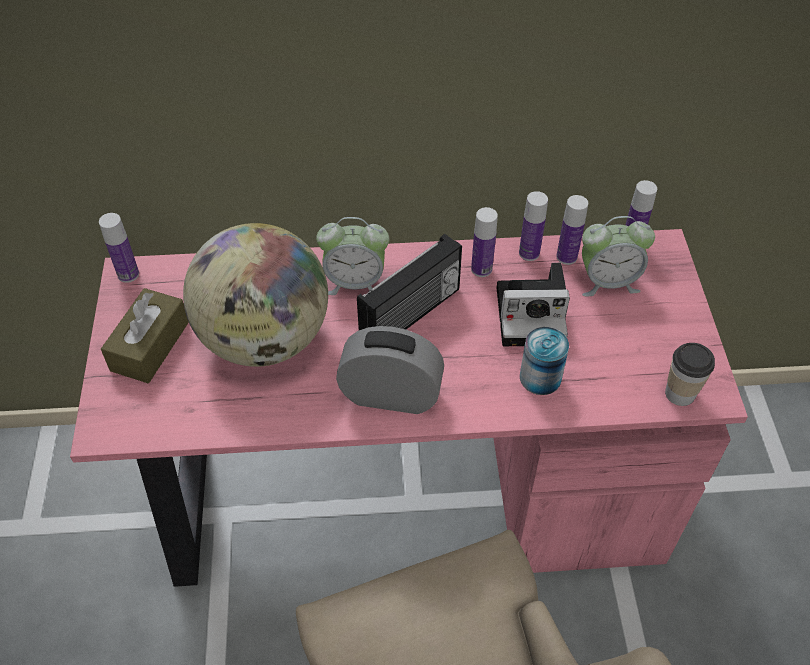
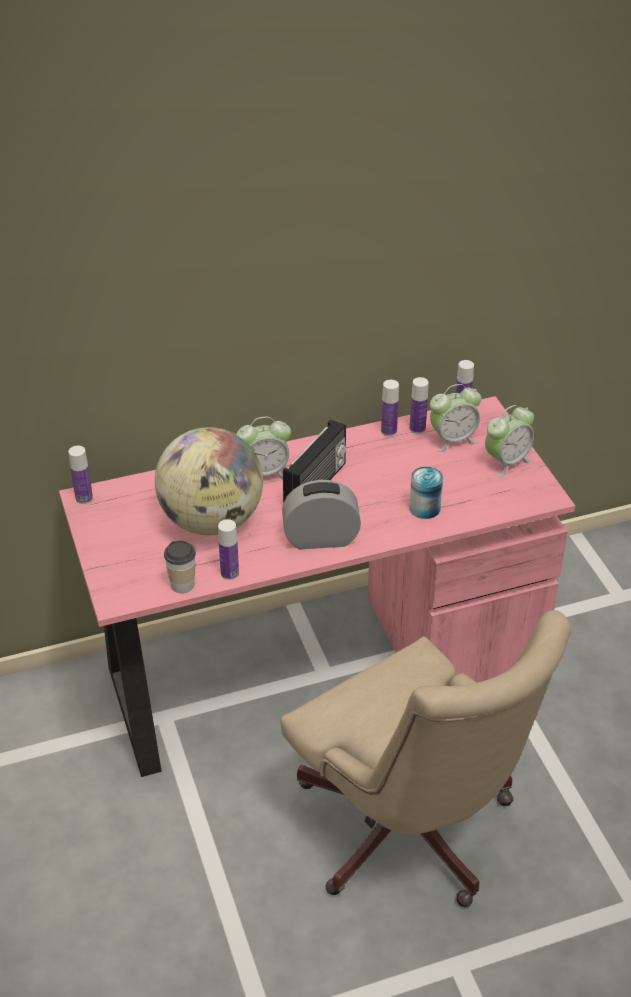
camera: 15 degrees left, 10 degrees down
brown tissue box [101,288,189,383] -> none
bottle [471,207,498,277] -> bottle moved to [218,519,239,580]
camera [497,263,570,346] -> none
cup [665,343,715,406] -> cup moved to [164,541,196,593]
none -> alarm clock [485,405,534,477]

